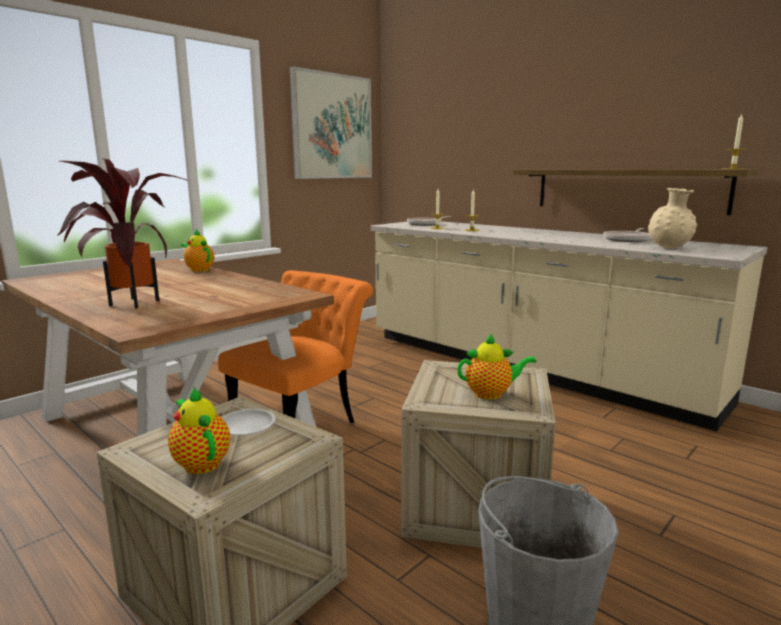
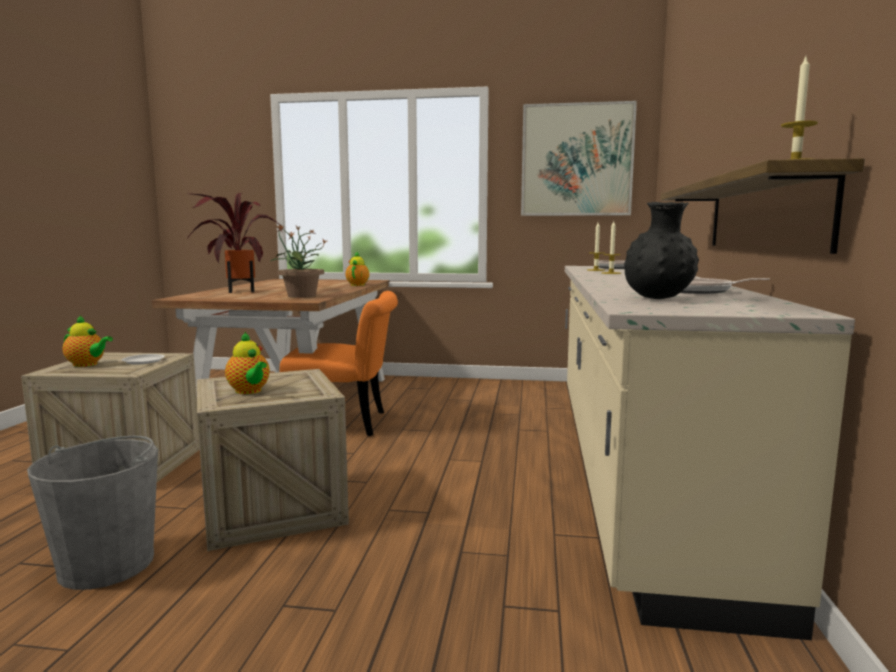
camera: 55 degrees right, 5 degrees down
teapot [168,387,230,474] -> teapot turned 90 degrees clockwise [63,315,113,367]
beige vase [648,188,697,248] -> black vase [624,202,699,299]
none -> potted plant [270,225,327,298]

